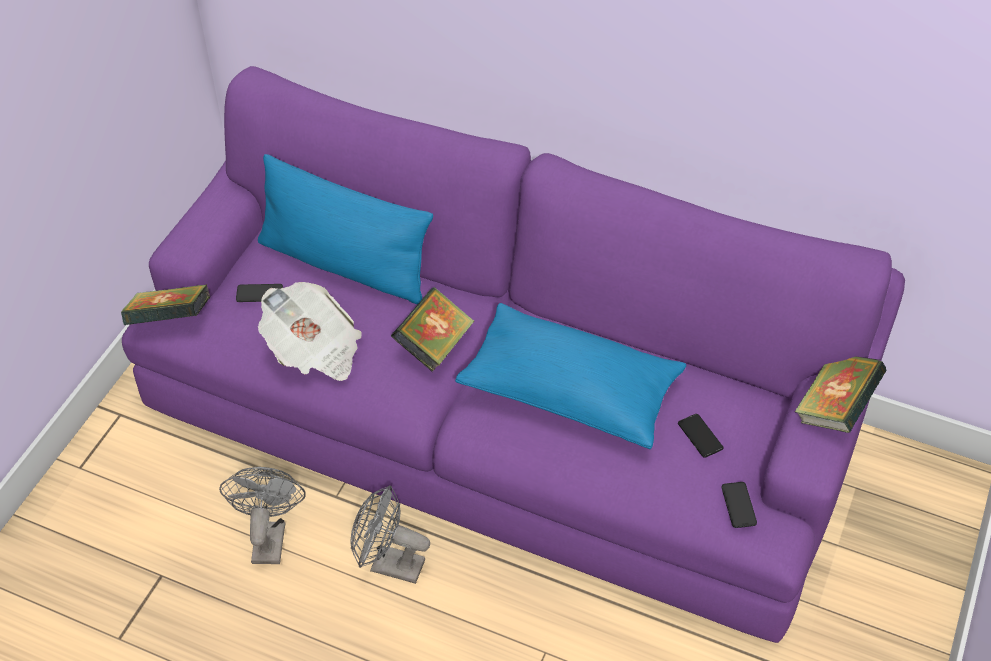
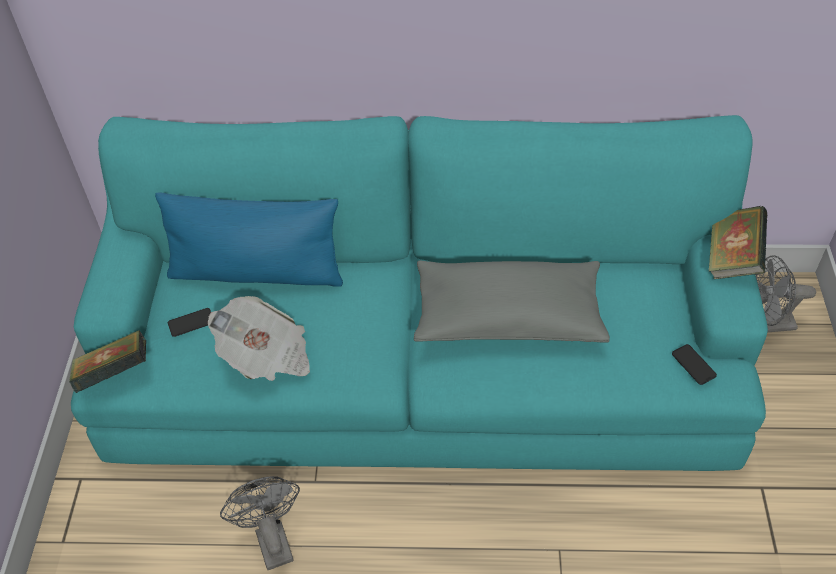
camera: 20 degrees left, 0 degrees up
purple sofa [122,66,905,643] -> turquoise sofa [71,115,768,471]
grey fan [351,485,430,584] -> grey fan moved to [755,255,816,332]
book [391,287,474,372] -> none
blue pillow [455,303,686,449] -> grey pillow [414,261,610,343]
phone [678,414,723,458] -> none

